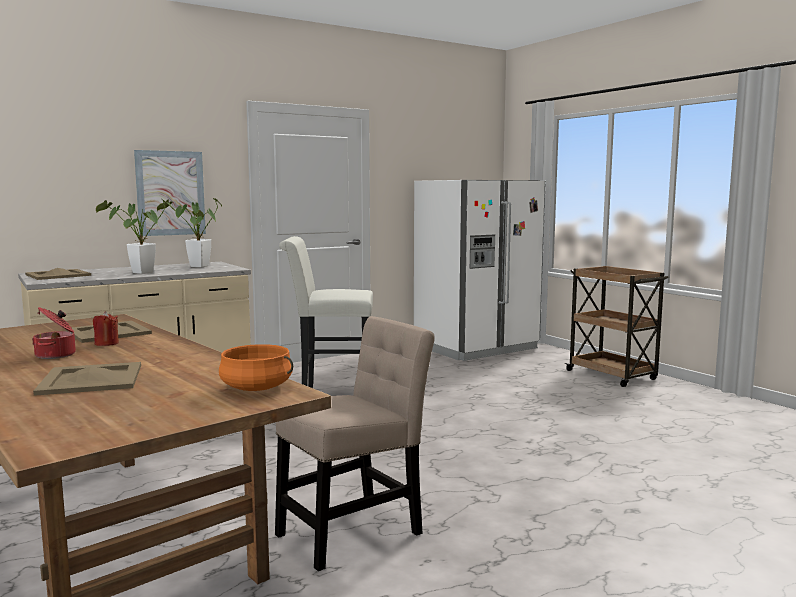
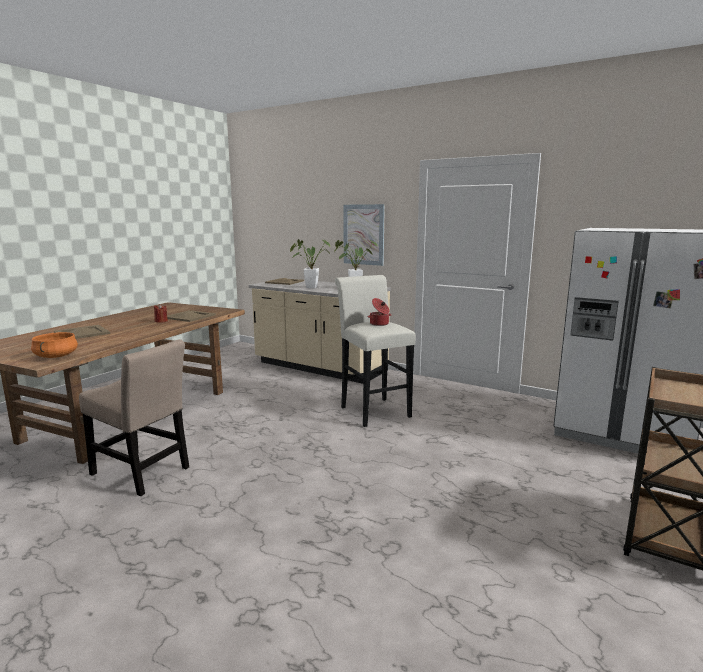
camera: 65 degrees right, 5 degrees up
cooking pot [32,307,76,359] -> cooking pot moved to [367,298,392,326]

